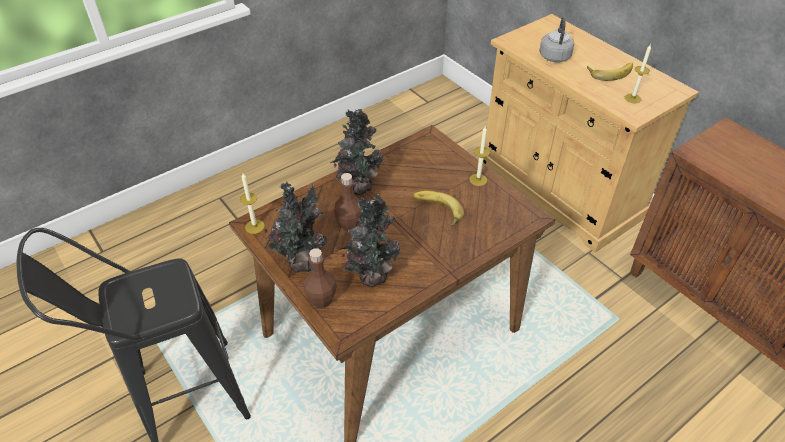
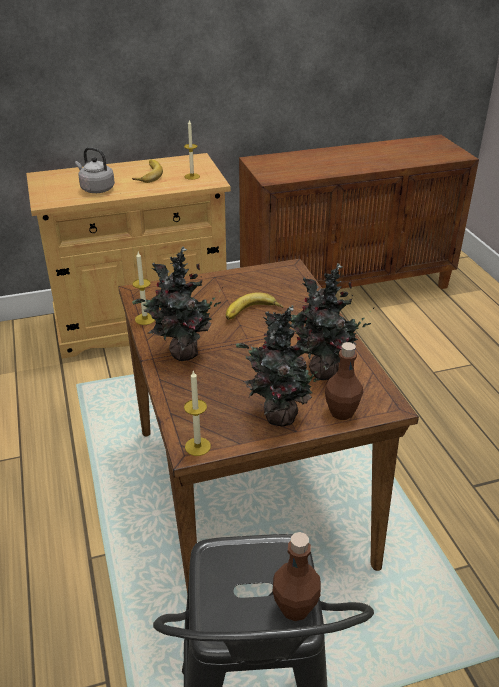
camera: 70 degrees left, 10 degrees down
brown bottle [334,173,362,231] -> brown bottle moved to [273,532,321,621]
candle [469,127,490,186] -> candle moved to [132,252,155,325]

